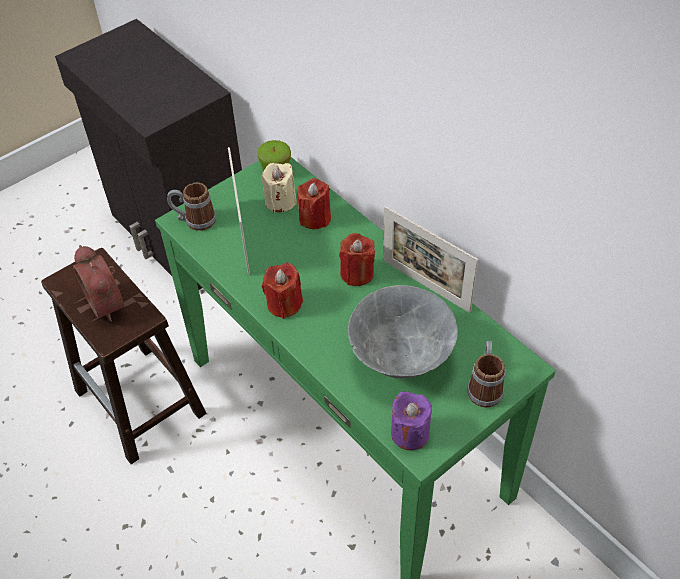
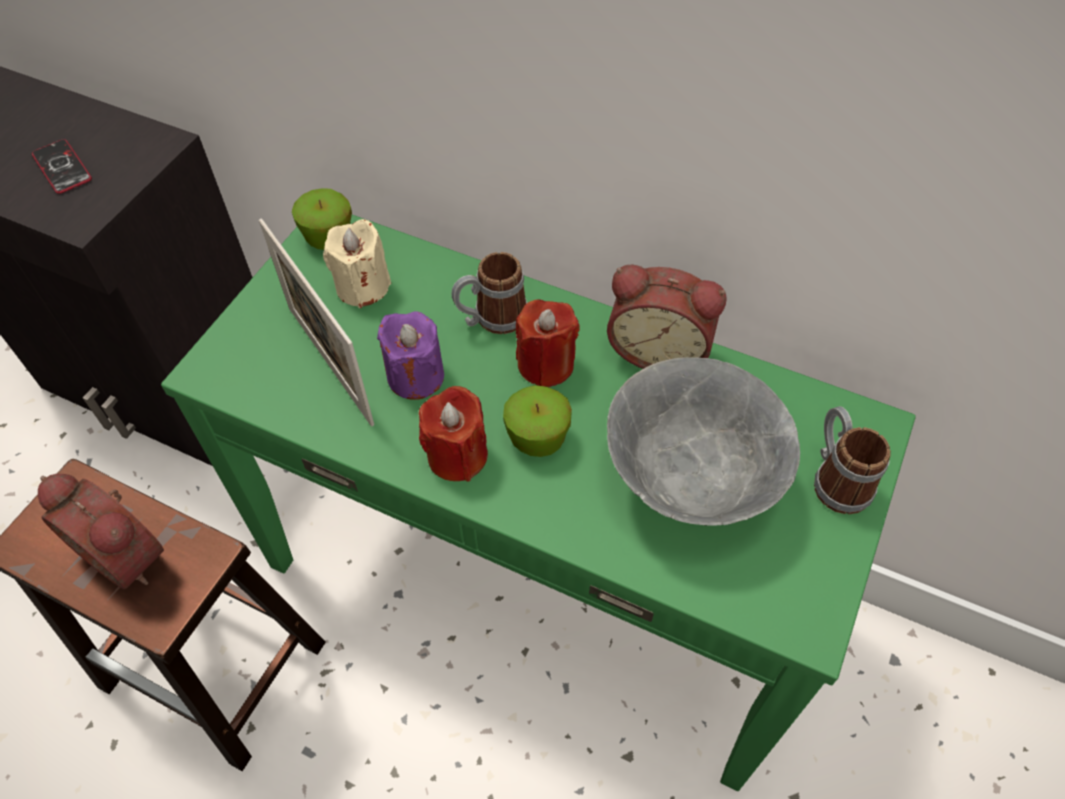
camera: 25 degrees left, 5 degrees up
mug [167,182,216,231] -> mug moved to [451,252,527,334]
red candle [297,178,331,229] -> none
picture frame [383,206,478,313] -> alarm clock [607,265,727,369]
purple candle [391,391,432,450] -> purple candle moved to [377,311,444,400]
none -> phone [32,139,92,194]
none -> apple [503,385,572,457]

